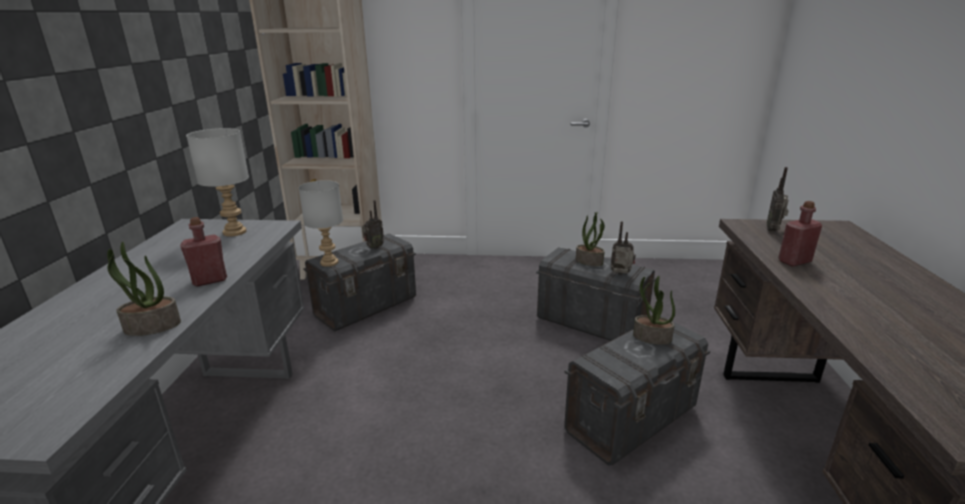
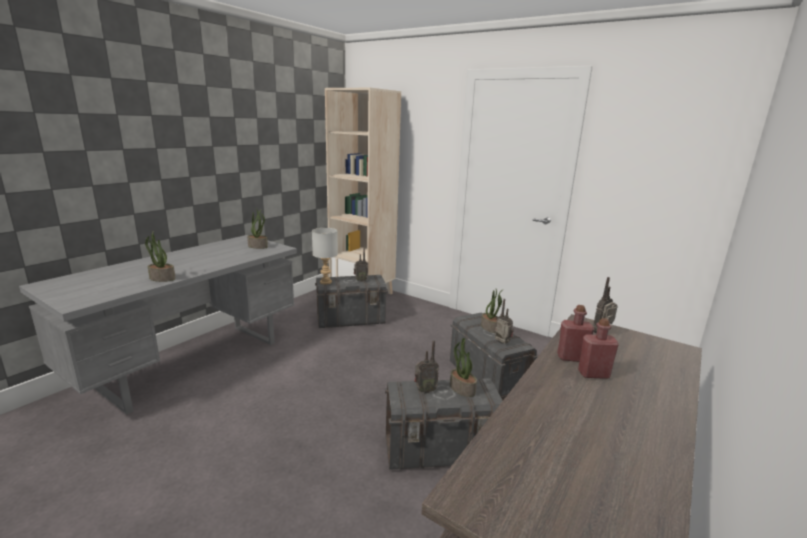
camera: 30 degrees right, 5 degrees down
red bottle [180,217,227,287] -> red bottle moved to [578,318,619,379]
grey table lamp [186,128,249,236] -> potted plant [247,208,268,249]
none -> radio [414,341,439,393]

